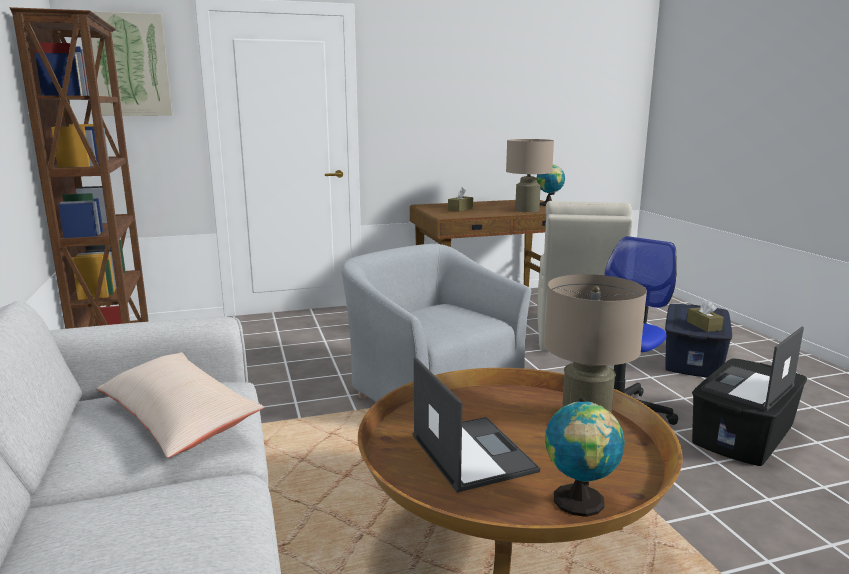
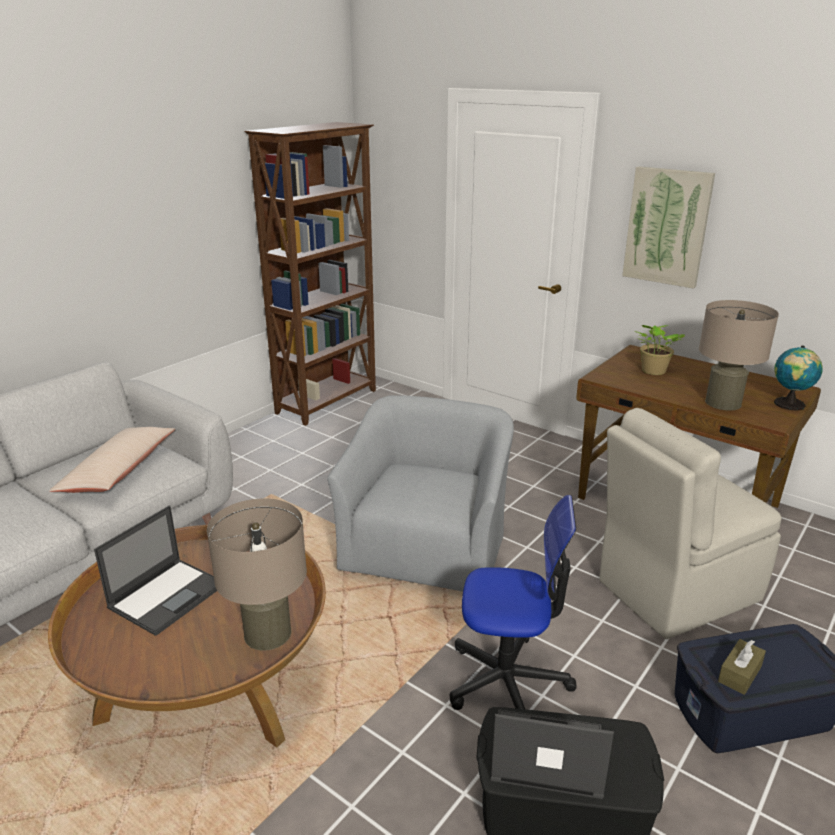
camera: 55 degrees right, 10 degrees up
picture [91,11,173,116] -> picture moved to [622,166,715,289]
brown tissue box [448,187,473,212] -> potted plant [634,325,685,375]
globe [545,397,625,517] -> none

